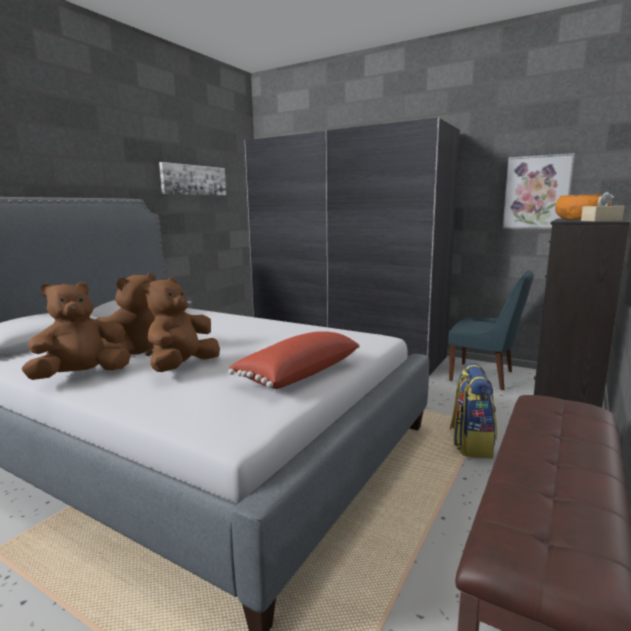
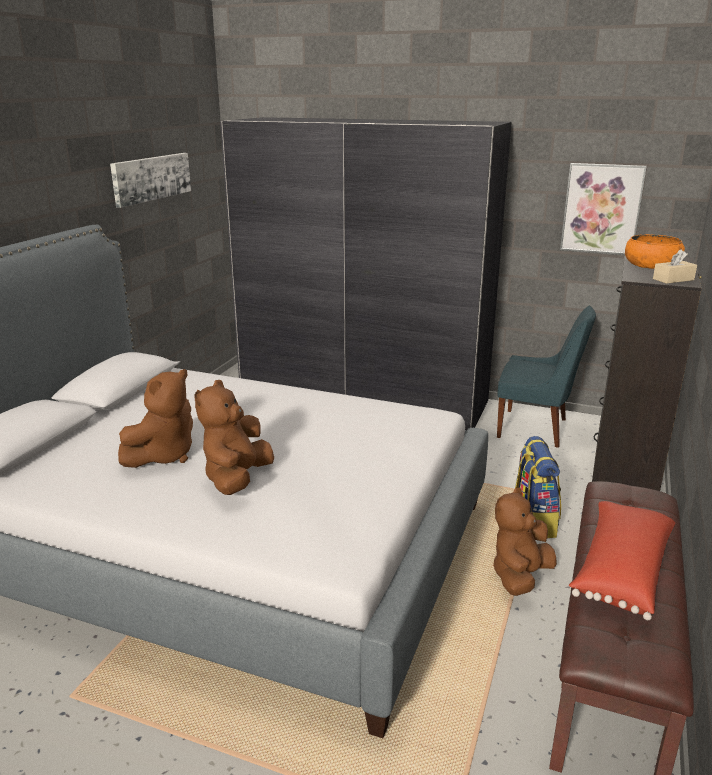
camera: 10 degrees left, 10 degrees up
brown plush toy [21,282,131,380] -> brown plush toy moved to [493,488,557,596]
red pillow [228,331,360,389] -> red pillow moved to [569,501,675,620]

